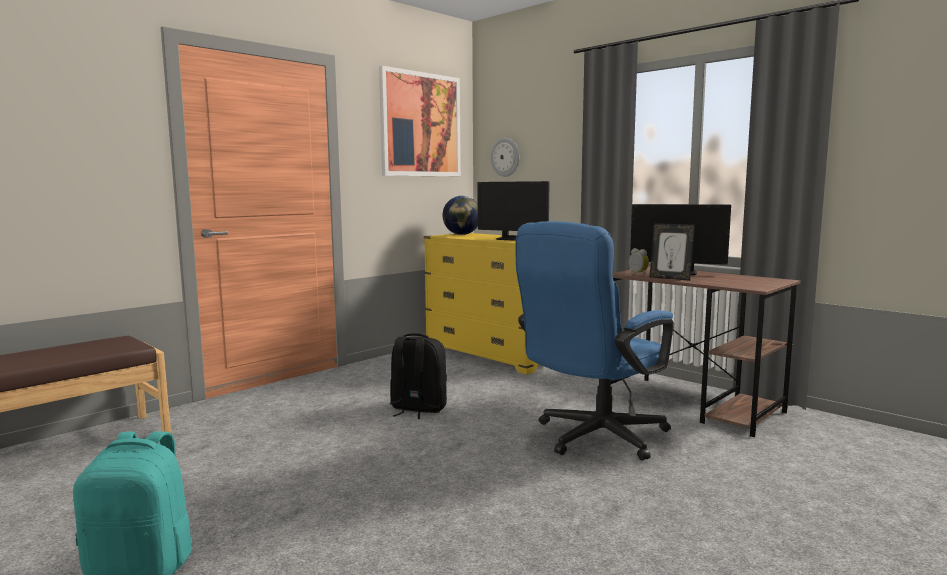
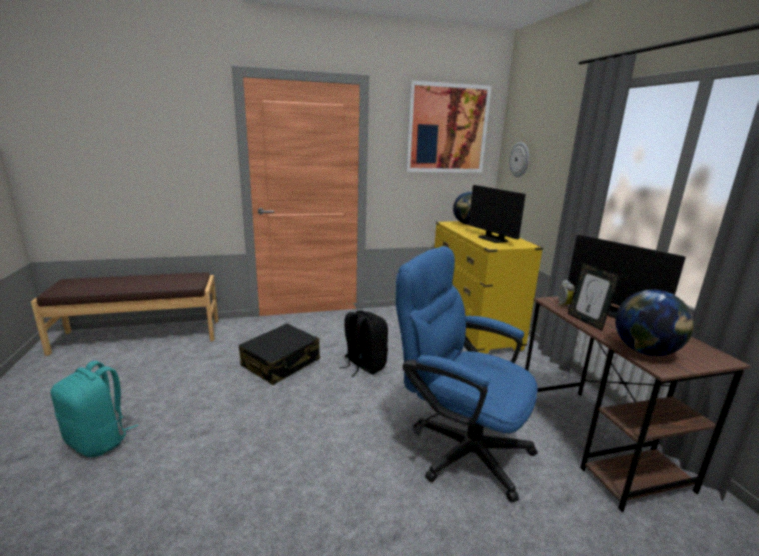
camera: 30 degrees right, 10 degrees up
blue office chair [515,221,674,460] -> blue office chair turned 45 degrees clockwise [396,246,538,502]
none -> black suitcase [239,323,320,385]
none -> globe [615,290,694,356]

